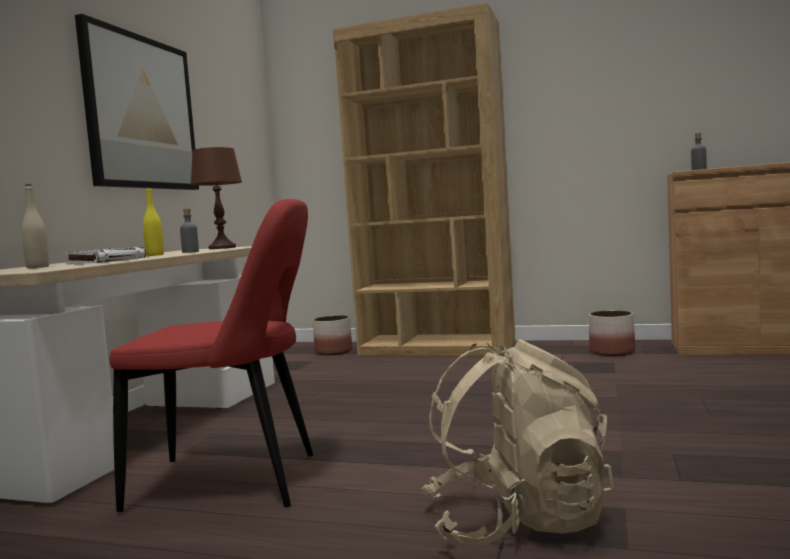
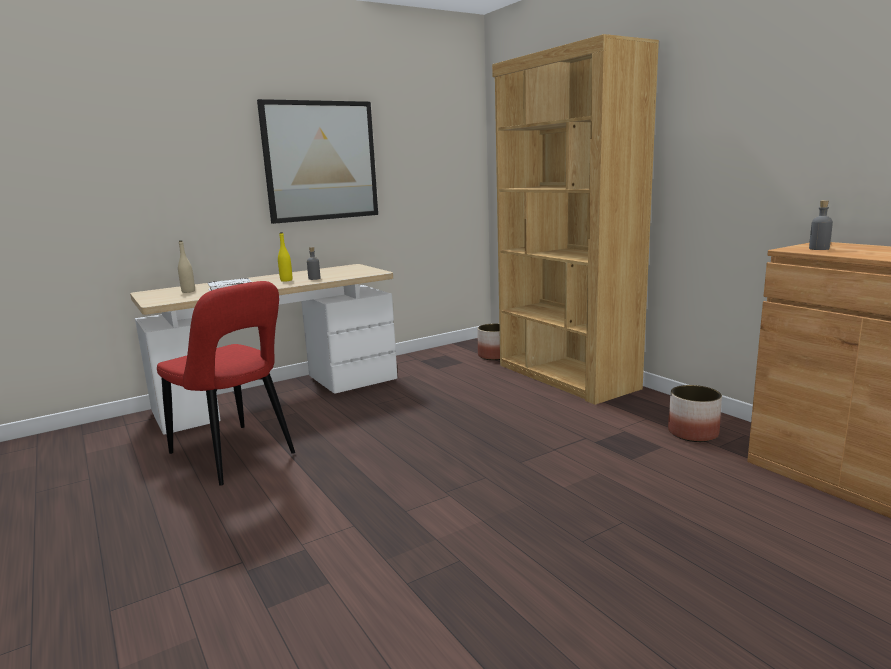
camera: 40 degrees right, 10 degrees up
brown table lamp [190,147,242,249] -> none
beige backpack [421,339,614,545] -> none

